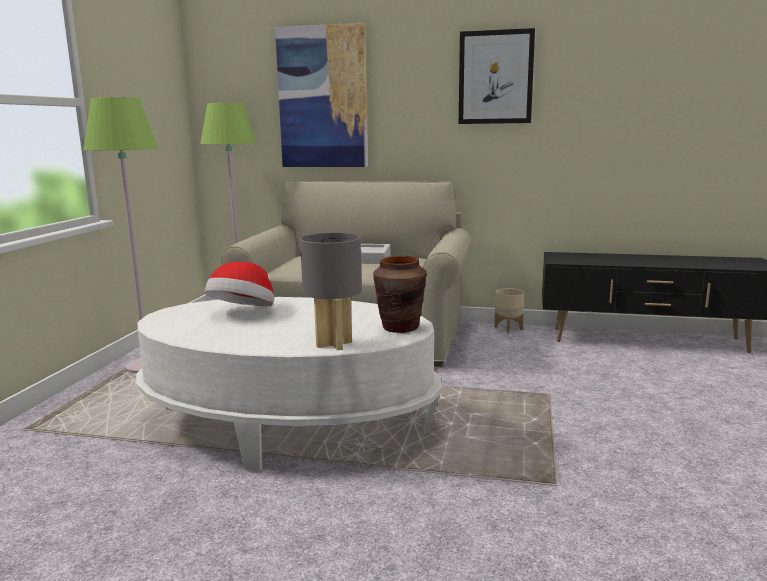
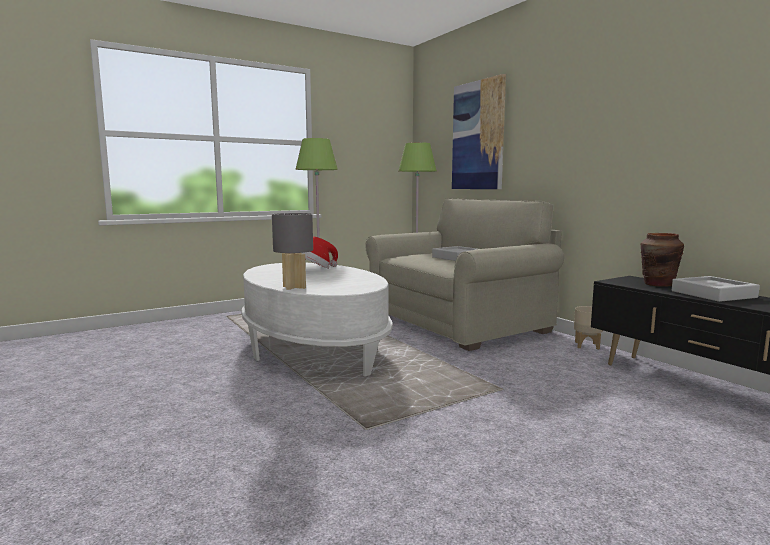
camera: 45 degrees right, 5 degrees down
brown vase [373,256,427,333] -> brown vase moved to [641,233,684,287]
picture [459,28,535,124] -> none
none -> grey tray [672,276,760,302]

